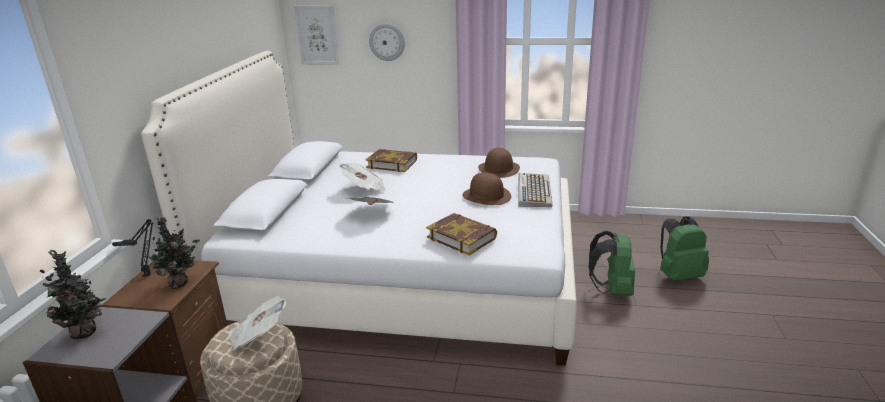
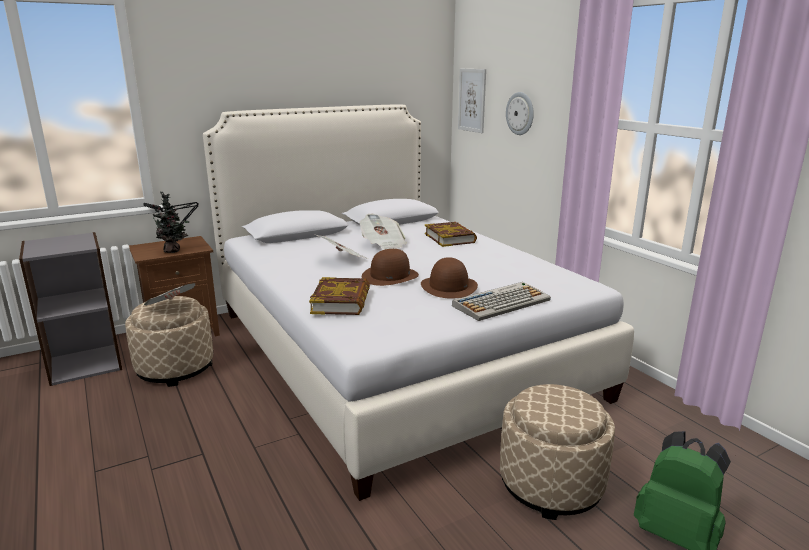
camera: 50 degrees right, 5 degrees down
potted plant [40,250,106,339] -> none
brown hat [478,148,520,178] -> brown hat moved to [362,249,419,286]
green backpack [588,231,635,296] -> beige ottoman [500,384,615,520]

